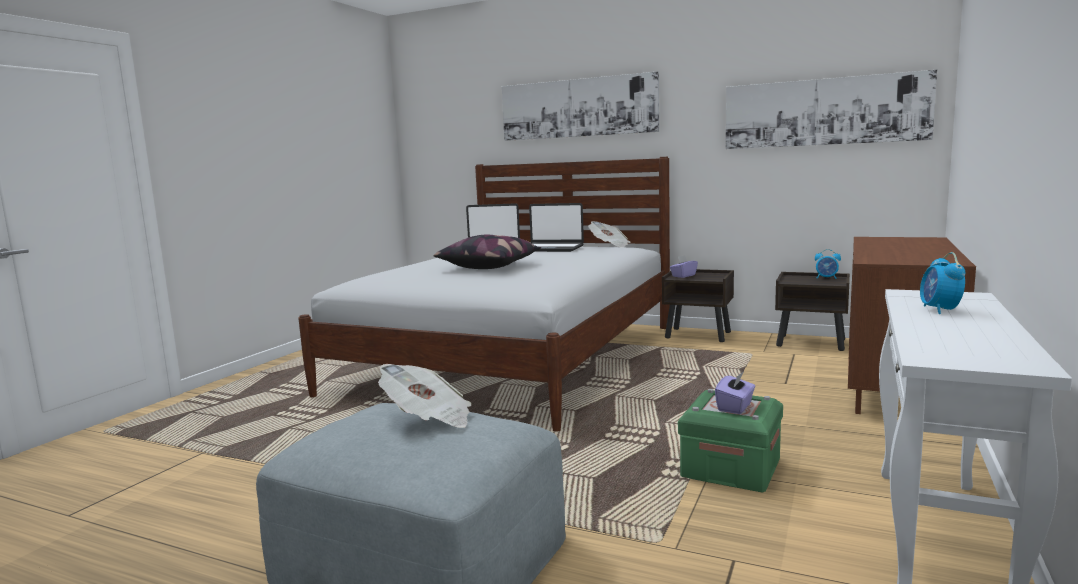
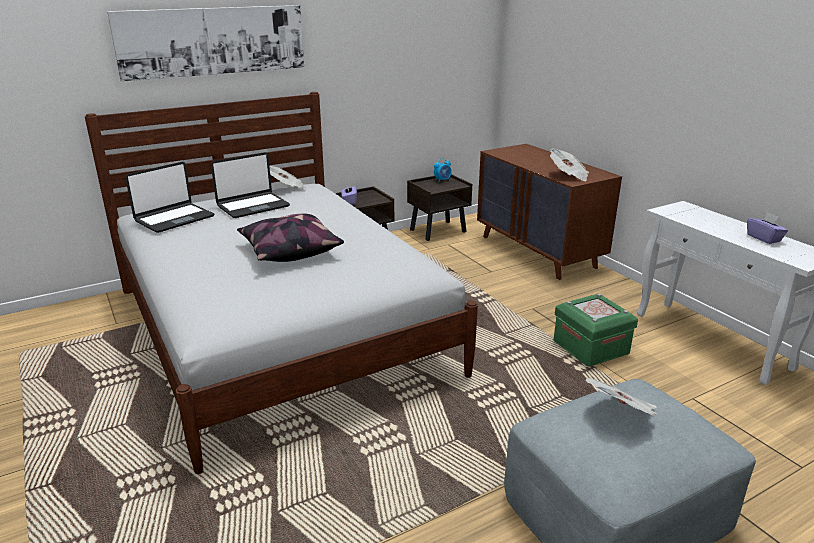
camera: 55 degrees left, 15 degrees up
purple tissue box [715,371,755,414] -> purple tissue box moved to [747,212,788,244]
picture [726,70,937,149] -> none
alarm clock [920,252,965,314] -> none
none -> newspaper [550,148,589,181]

